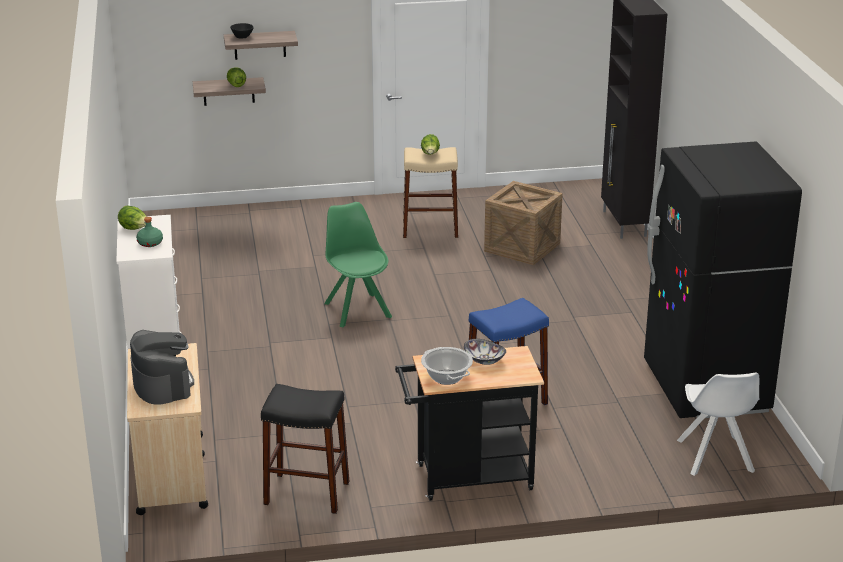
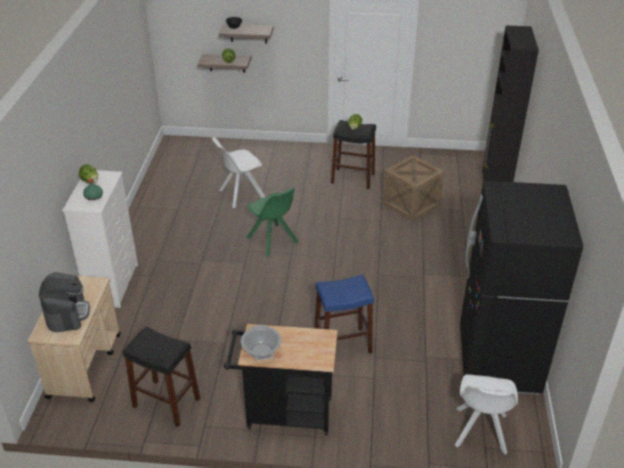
camera: 15 degrees right, 10 degrees up
green chair [324,202,392,327] -> green chair turned 150 degrees clockwise [247,187,298,257]
beige stool [403,147,458,238] -> black stool [331,120,376,189]
bowl [464,339,506,365] -> none
none -> white chair [212,137,265,208]

